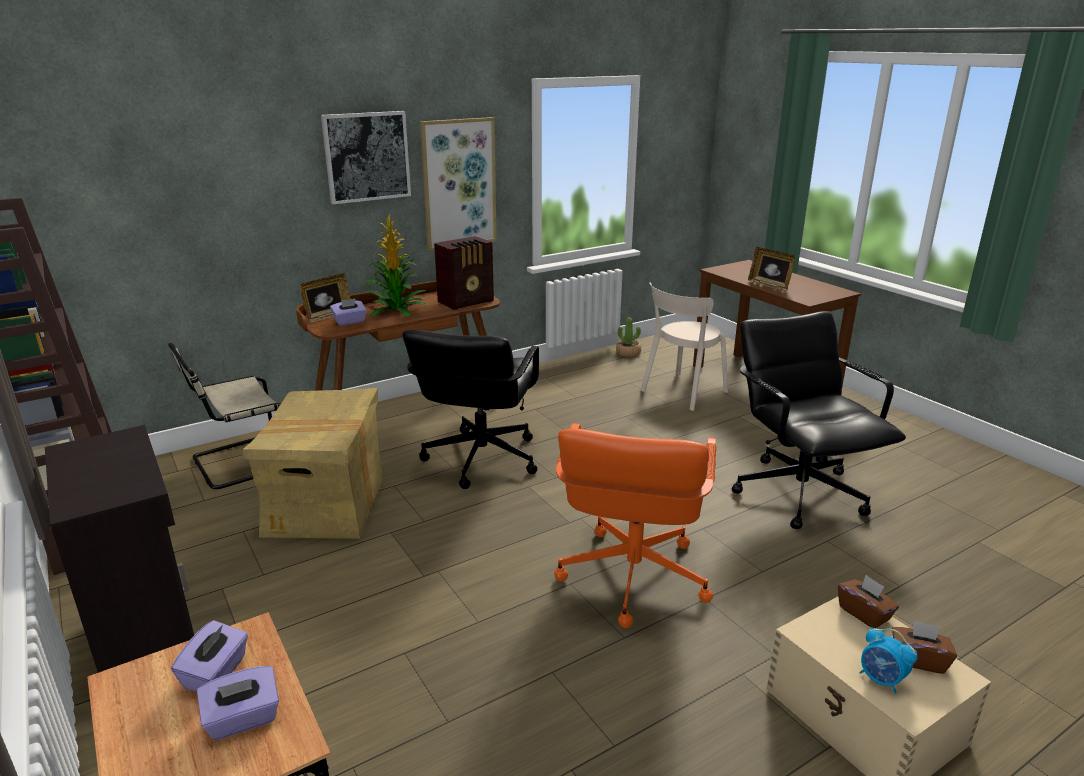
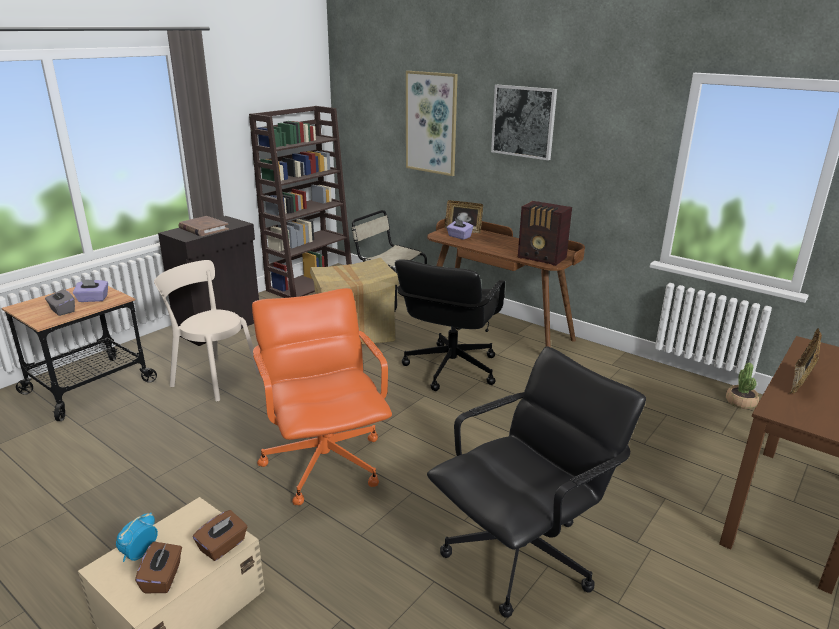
camera: 70 degrees right, 0 degrees up
purple tissue box [197,666,279,740] -> grey tissue box [45,288,75,316]
potted plant [365,215,430,317] -> none
black office chair [402,330,539,489] -> black office chair turned 60 degrees counterclockwise [395,259,505,391]
picture [420,117,497,251] -> picture moved to [406,71,458,176]
orange office chair [554,423,716,628] -> orange office chair turned 75 degrees clockwise [252,288,392,505]
beige chair [641,282,728,411] -> beige chair moved to [154,260,259,402]
none -> brown book [179,216,229,236]

